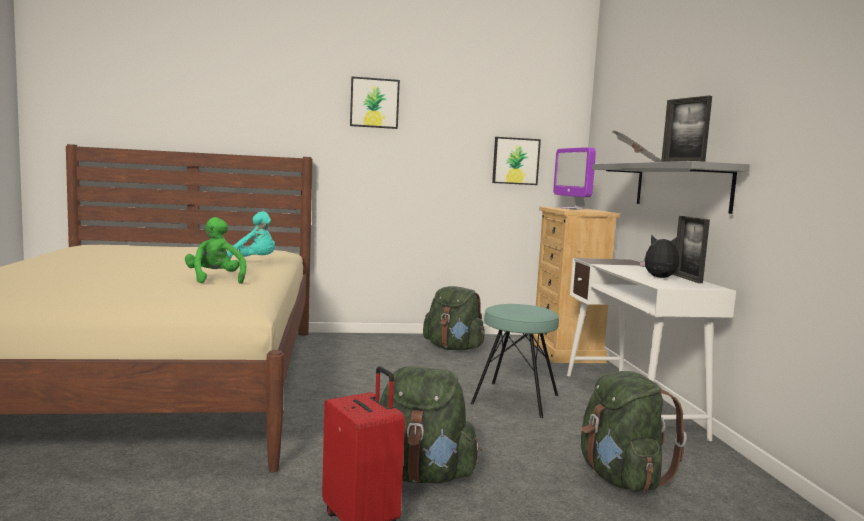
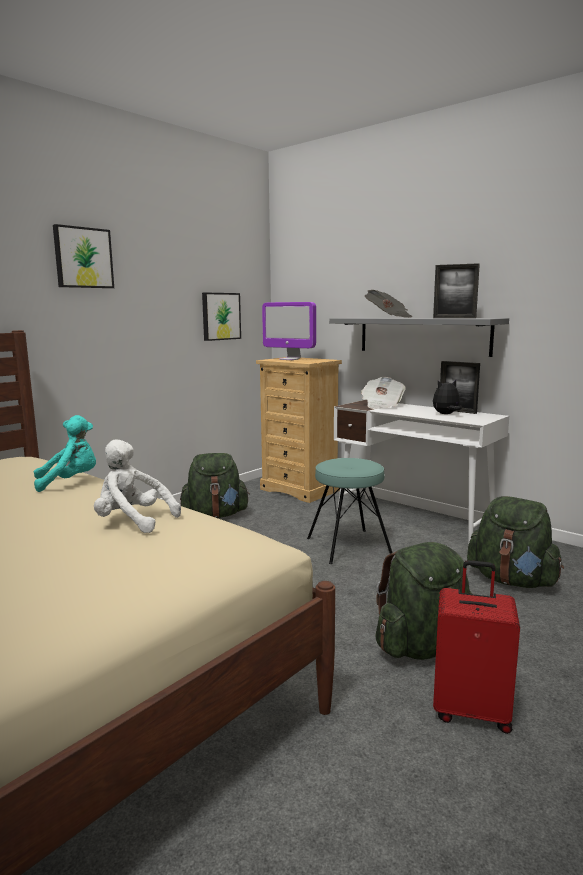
camera: 40 degrees left, 5 degrees up
green plush toy [185,217,247,284] -> white plush toy [94,439,181,533]
none -> newspaper [361,377,406,409]

